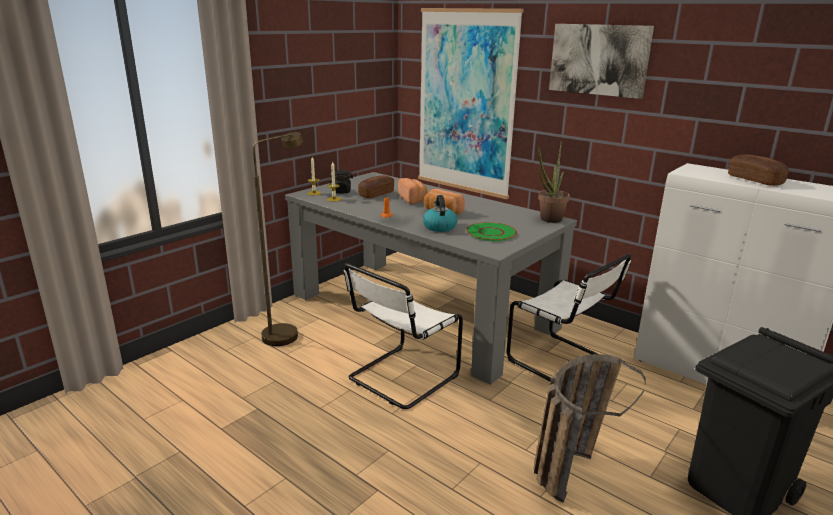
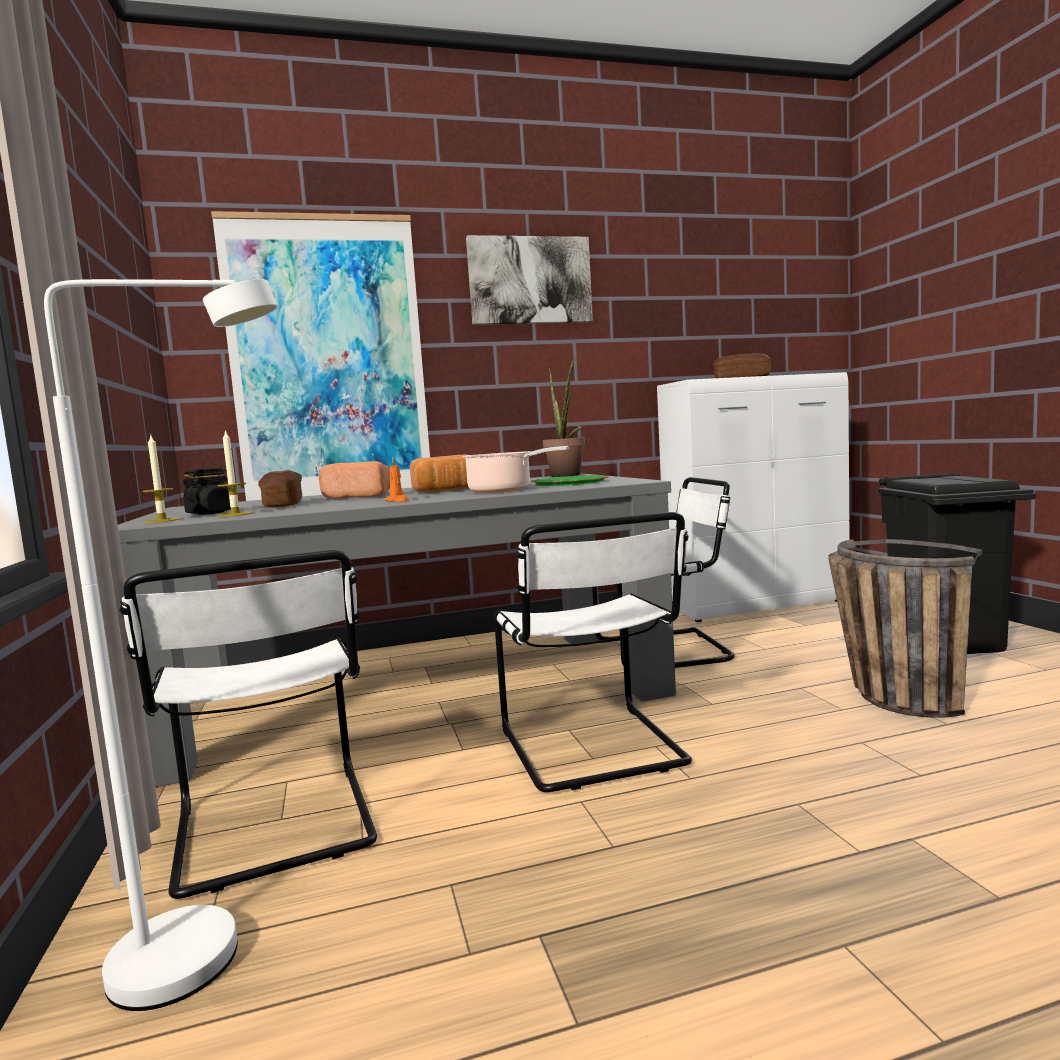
camera: 55 degrees left, 15 degrees down
brown floor lamp [253,132,303,346] -> white chair [119,550,377,899]
kettle [423,195,458,232] -> cooking pot [462,446,569,493]
none -> white floor lamp [44,279,278,1011]

